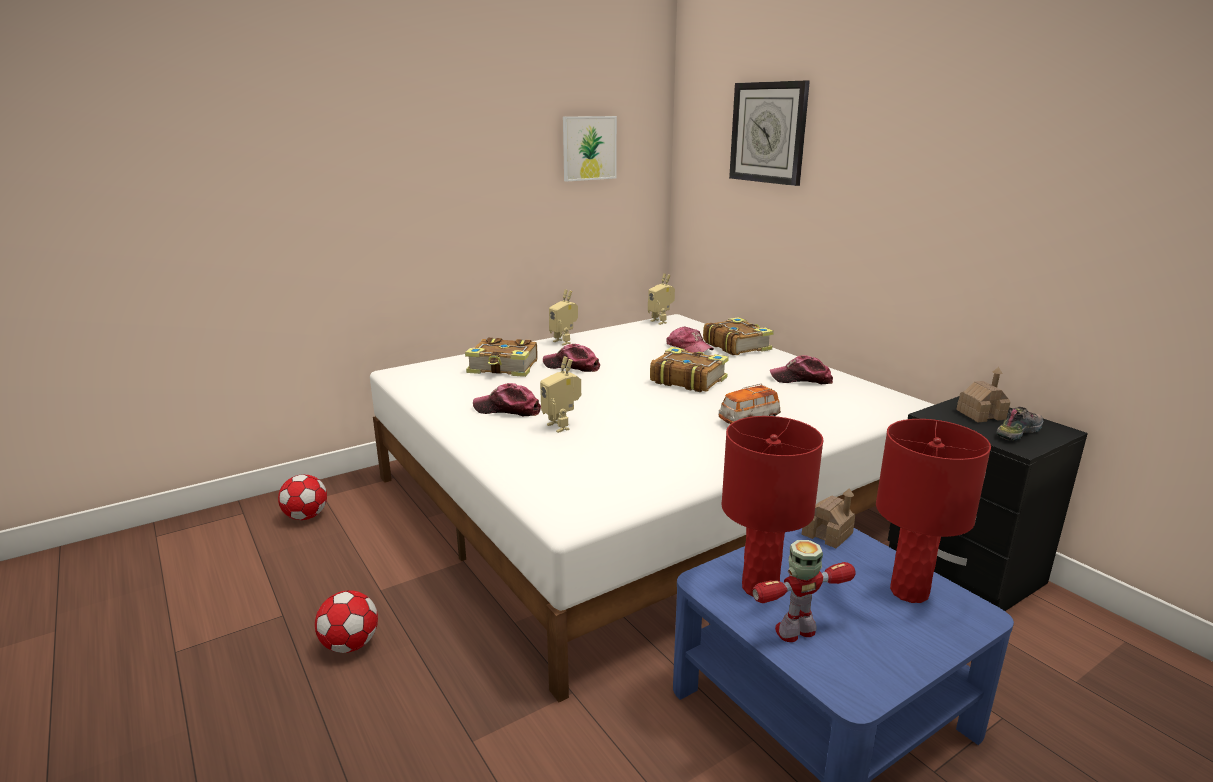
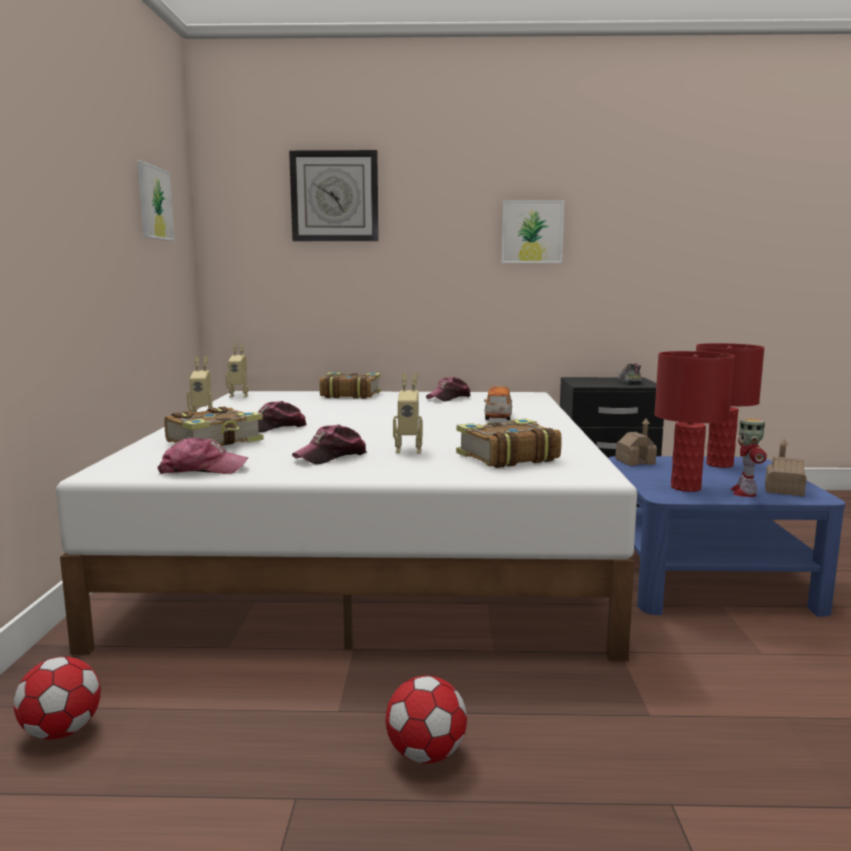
camera: 55 degrees left, 10 degrees down
book [650,347,729,392] -> book moved to [456,419,562,468]
cap [666,326,714,353] -> cap moved to [157,437,248,474]
toy house [956,367,1010,422] -> toy house moved to [765,439,807,496]
none -> picture [502,200,564,263]

